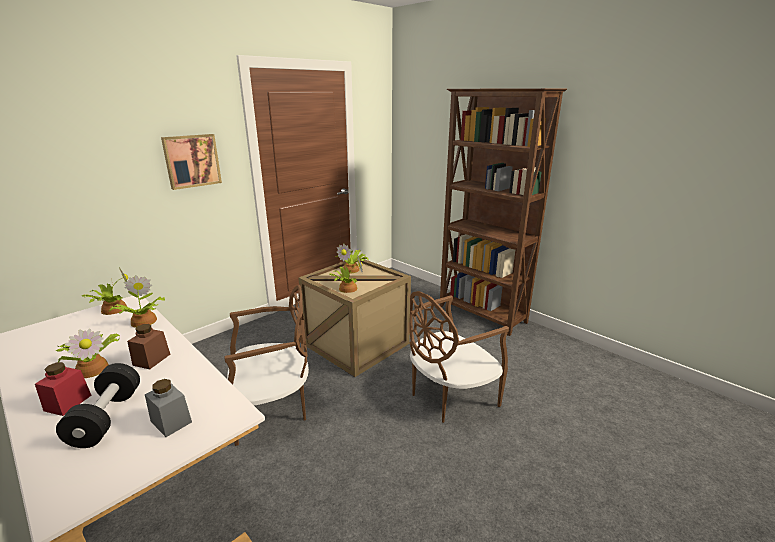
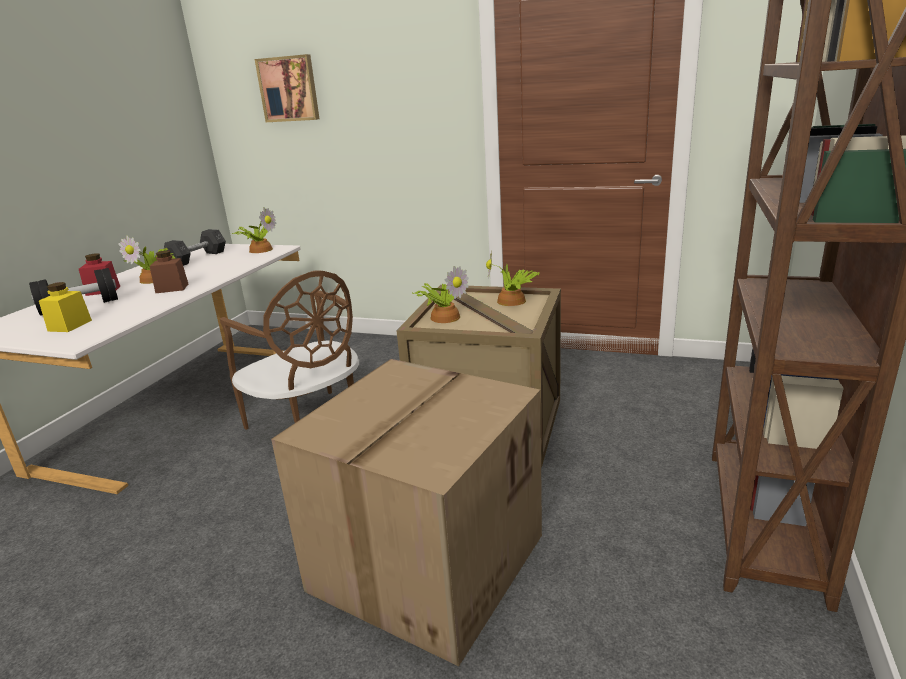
camera: 65 degrees right, 0 degrees up
potted plant [108,275,165,328] -> none
grey jar [145,379,192,437] -> yellow jar [39,282,92,332]
picture [161,134,222,190] -> picture moved to [255,54,319,122]
brown chair [409,291,509,423] -> cardboard box [271,359,542,666]
none -> grey dumbbell [164,229,226,266]

